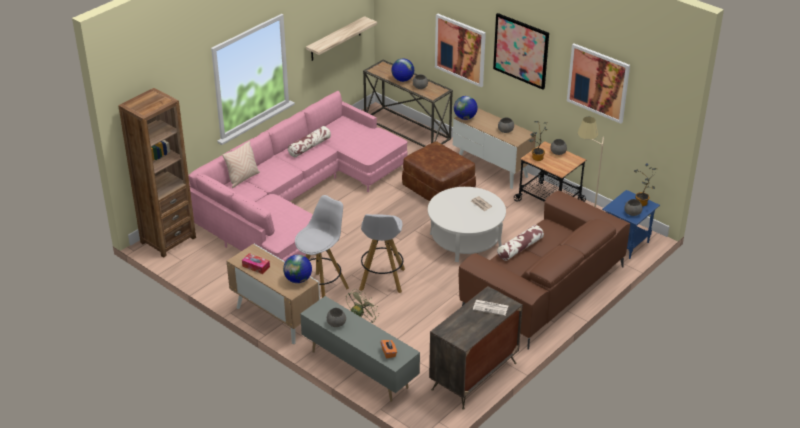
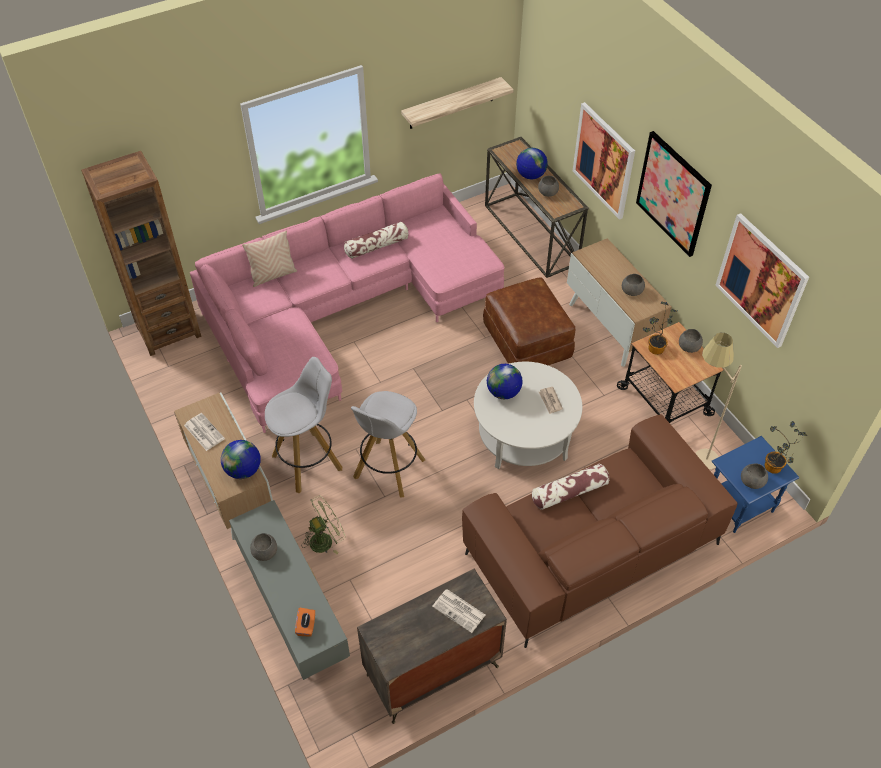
camera: 20 degrees right, 15 degrees up
tissue box [242,253,270,274] -> newspaper [184,413,225,451]
globe [454,96,478,120] -> globe moved to [487,364,523,399]

